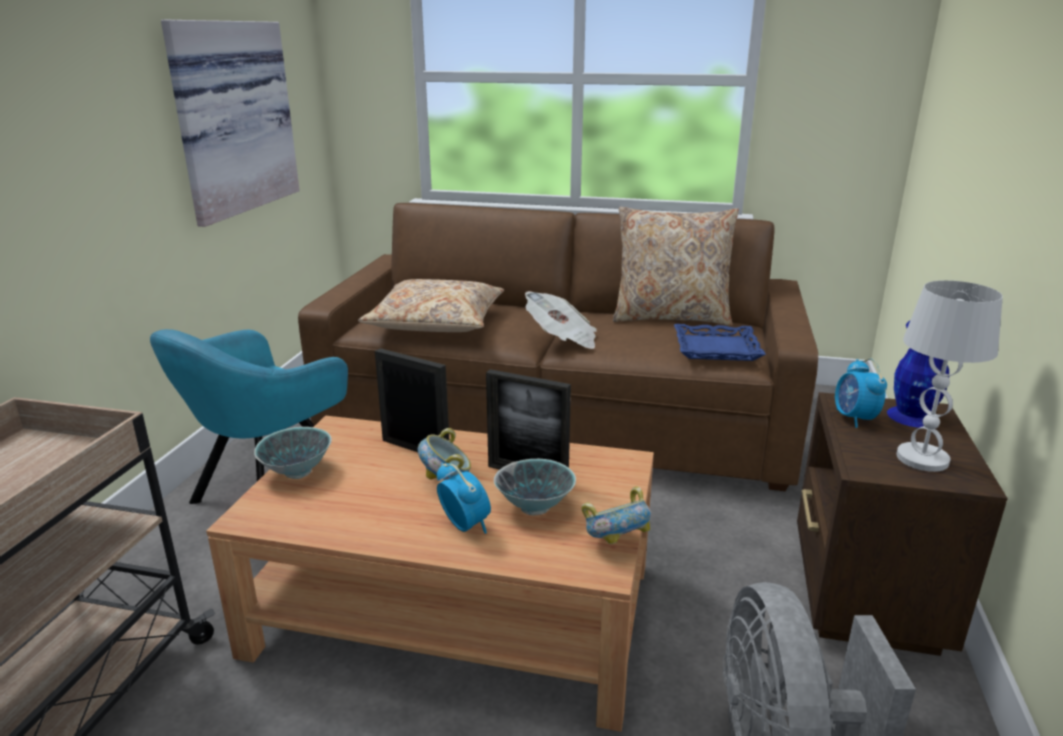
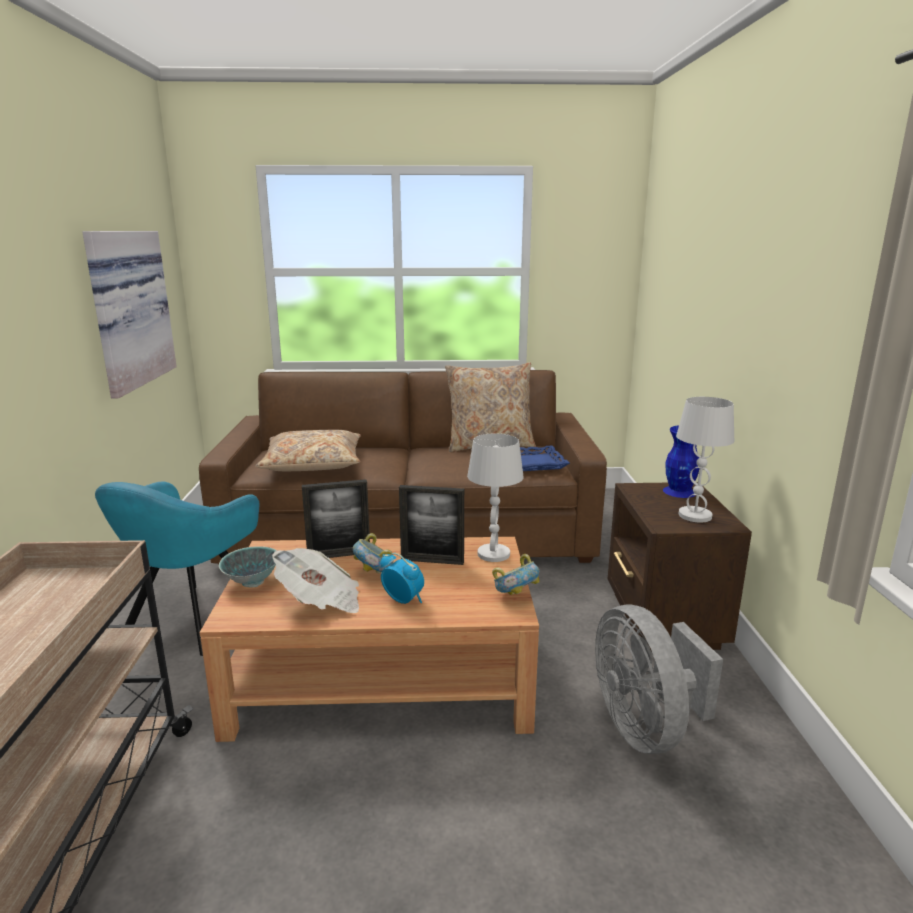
camera: 15 degrees left, 5 degrees down
picture frame [375,348,449,452] -> picture frame turned 150 degrees clockwise [302,479,370,558]
bowl [494,459,576,515] -> none
newspaper [525,291,597,349] -> newspaper moved to [272,548,359,613]
alarm clock [835,358,887,428] -> none
none -> white table lamp [467,434,524,562]

